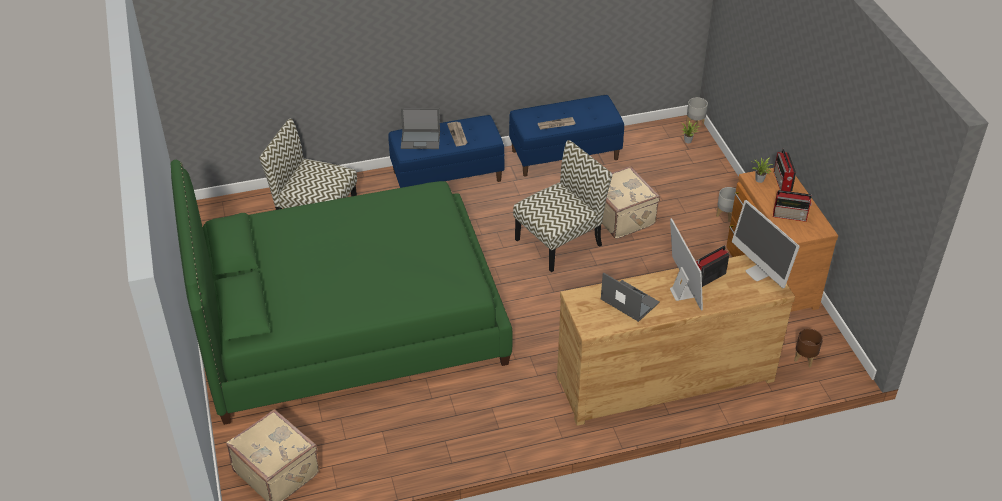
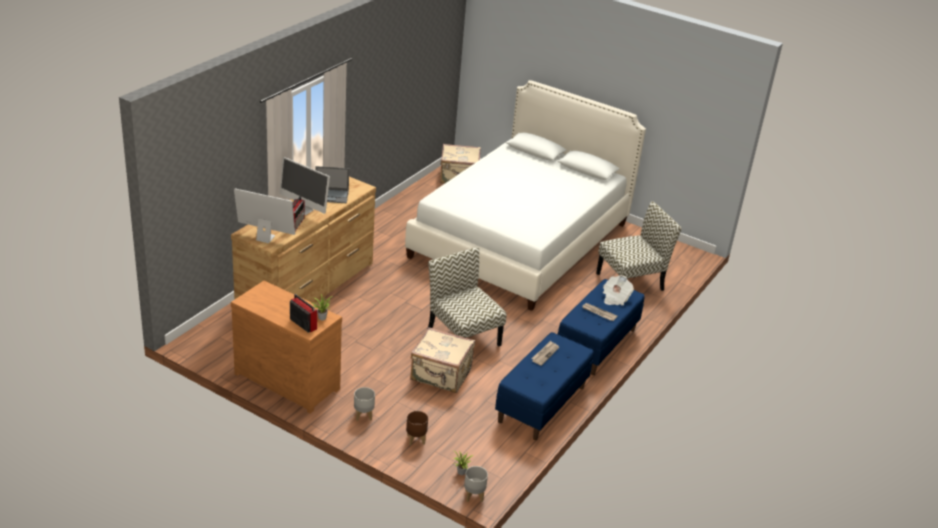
camera: 135 degrees right, 10 degrees down
green bed [171,160,513,425] -> white bed [405,80,646,311]
laptop [401,108,440,149] -> newspaper [603,275,634,305]
chair [513,140,612,272] -> chair turned 135 degrees clockwise [428,247,507,346]
radio [773,190,812,222] -> none
brown planter [794,329,823,368] -> brown planter moved to [406,411,428,446]

